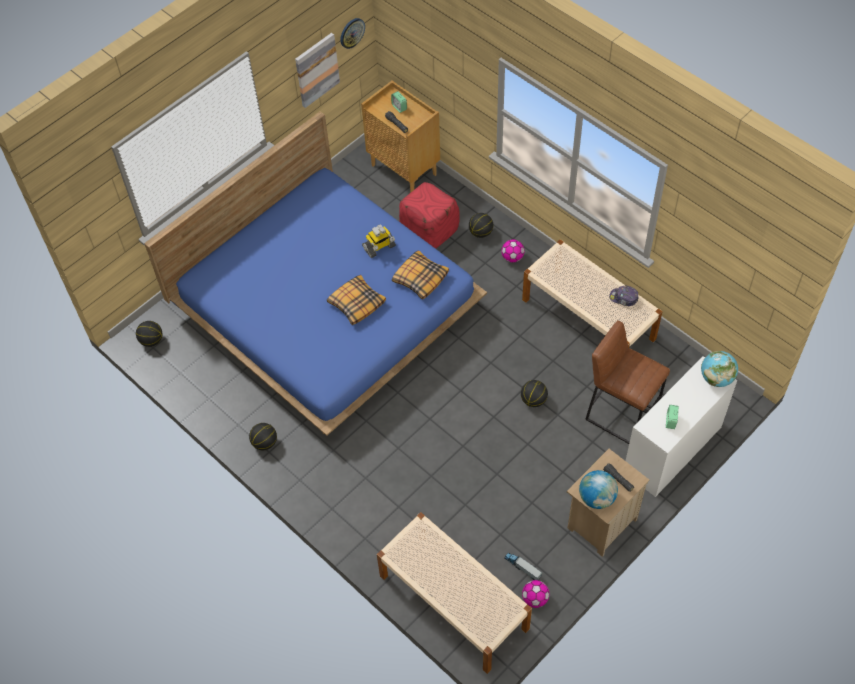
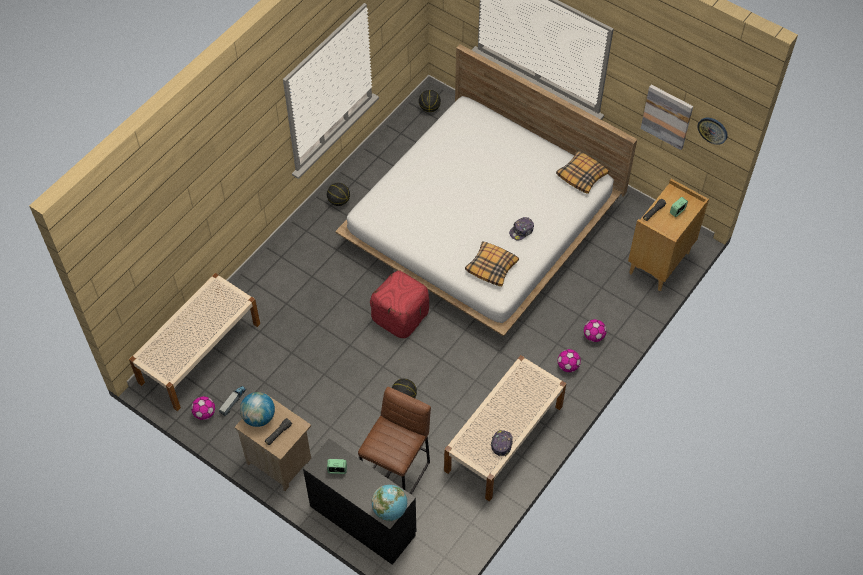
camera: 80 degrees right, 0 degrees up
blue bed [144,112,487,436] -> white bed [335,44,637,336]
pillow [327,275,386,325] -> pillow moved to [556,151,609,194]
toy robot [362,224,396,258] -> cap [509,217,534,240]
red ottoman [399,182,460,249] -> red ottoman moved to [370,270,429,338]
basketball [469,213,493,238] -> football [584,319,607,342]
white desk [626,356,737,497] -> black desk [303,439,416,565]

